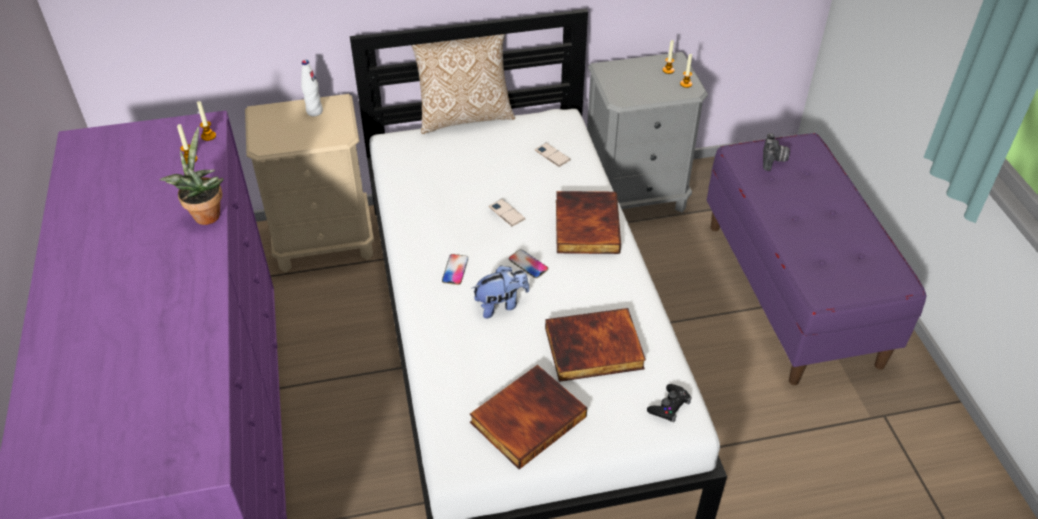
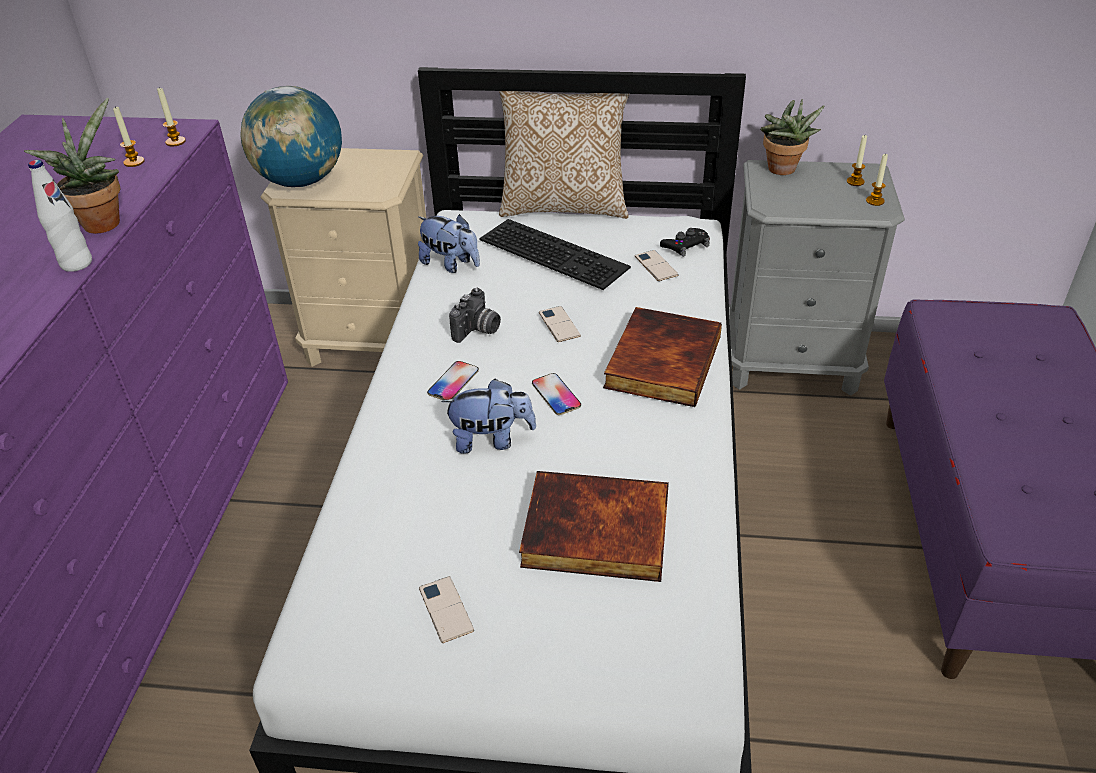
camera: 20 degrees right, 5 degrees down
white bottle [301,60,323,116] -> white bottle moved to [28,160,92,272]
book [470,365,587,469] -> phone [419,576,474,643]
black game controller [647,384,692,422] -> black game controller moved to [660,228,710,257]
camera [763,133,790,171] -> camera moved to [449,288,501,343]
none -> globe [240,86,342,187]
none -> plush toy [418,214,480,273]
none -> keyboard [479,219,631,290]
none -> potted plant [760,99,825,175]

